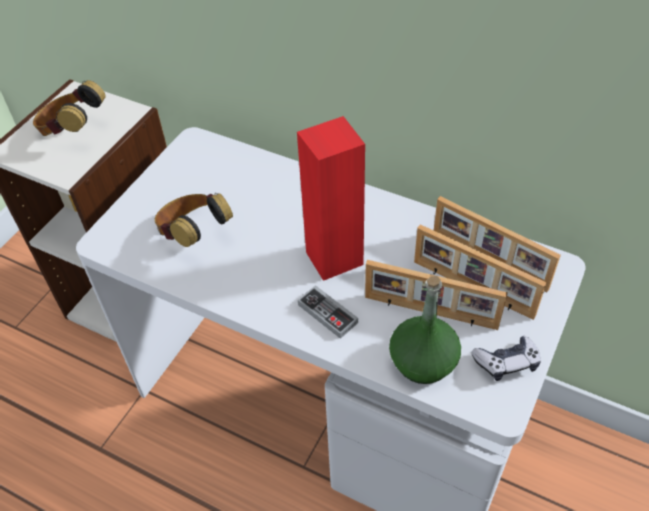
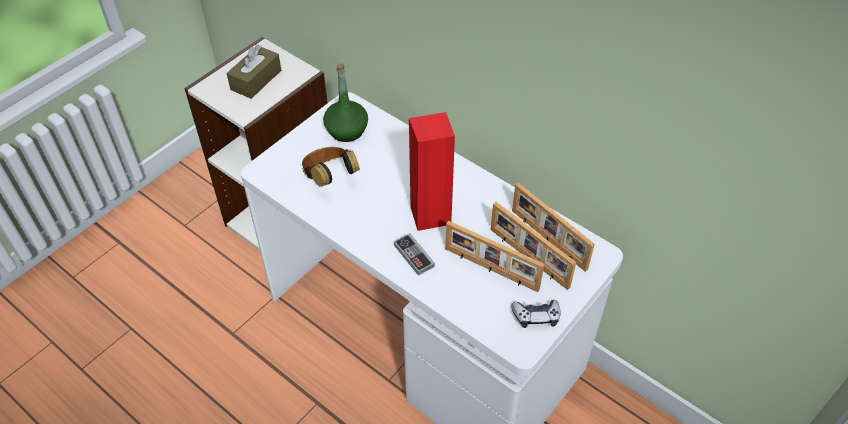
camera: 10 degrees right, 0 degrees up
headphones [33,80,106,136] -> brown tissue box [226,44,281,99]
green bottle [389,276,461,384] -> green bottle moved to [323,63,368,142]

